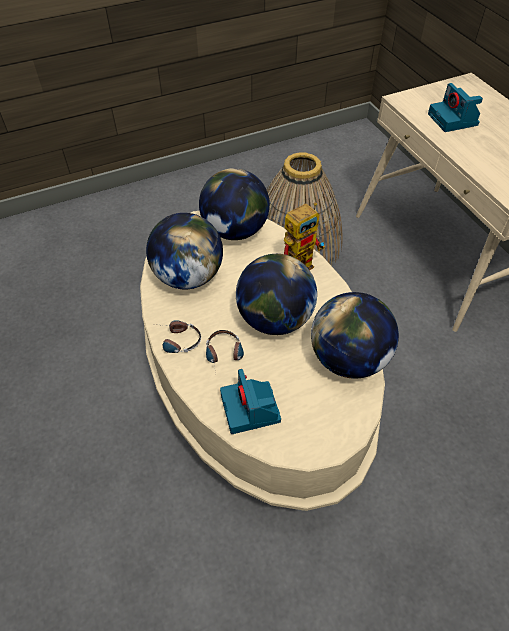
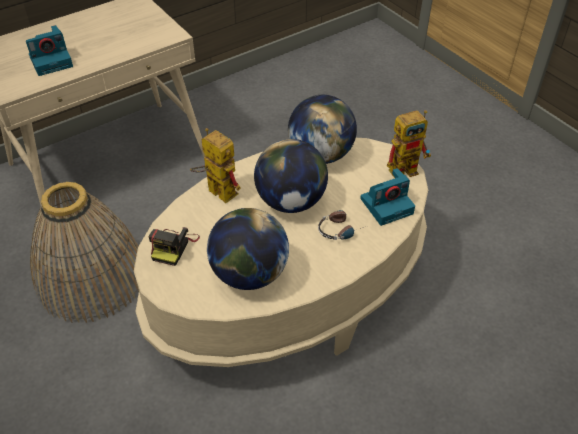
camera: 100 degrees left, 5 degrees down
headphones [155,320,201,353] -> none
globe [199,168,270,240] -> camera [148,227,200,266]
none -> toy robot [387,110,431,178]

